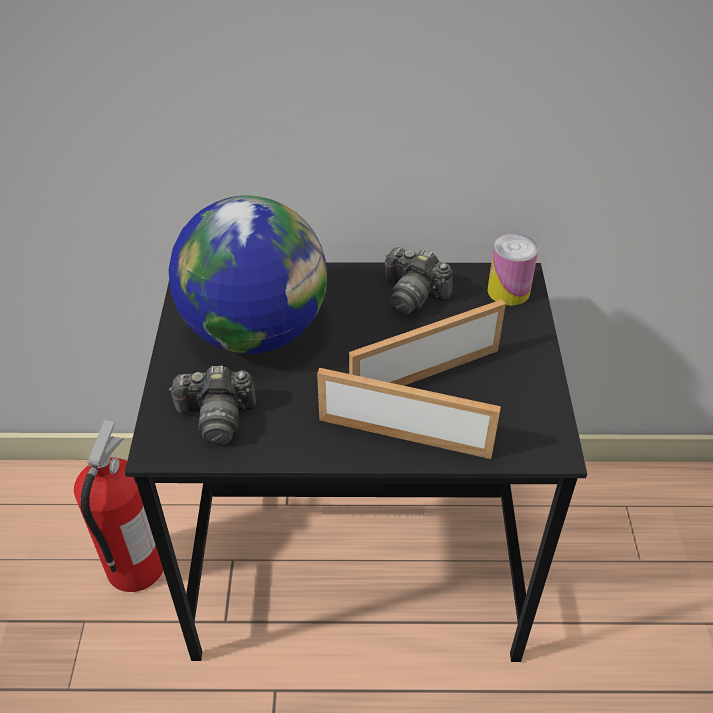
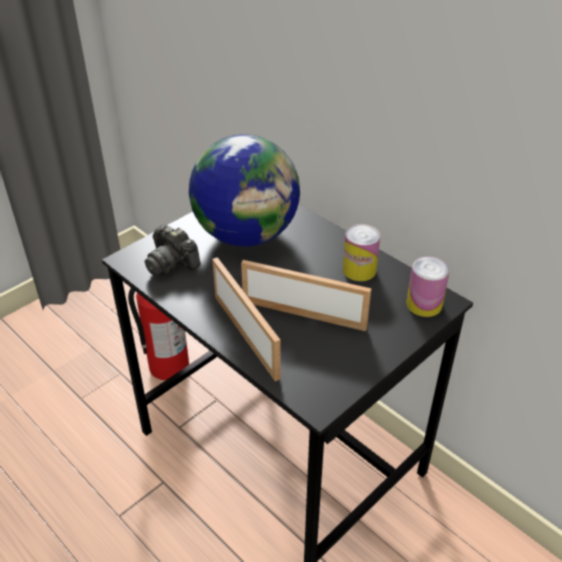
camera: 45 degrees right, 5 degrees down
camera [385,247,453,315] -> can [343,224,380,281]

